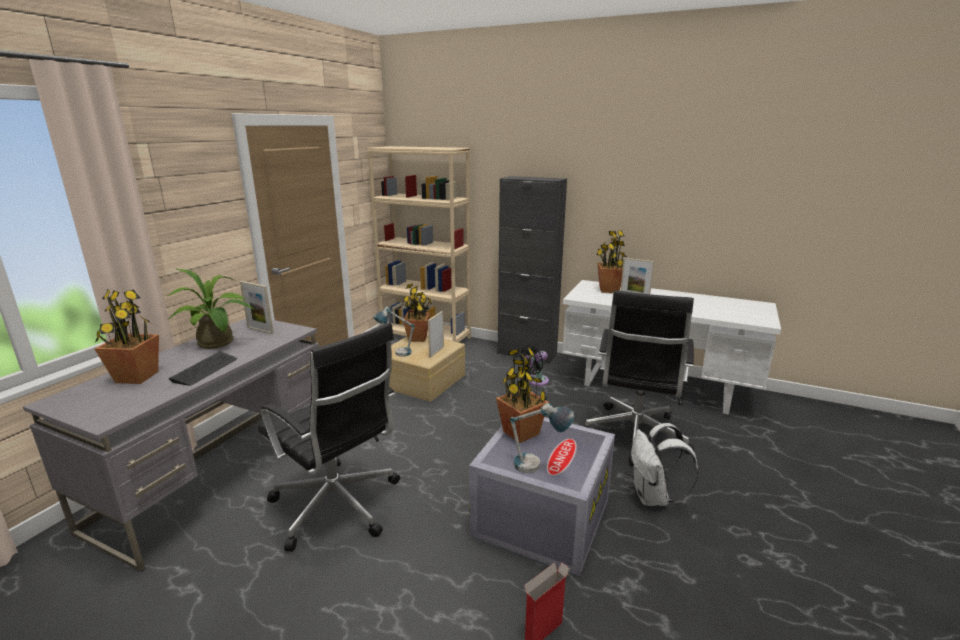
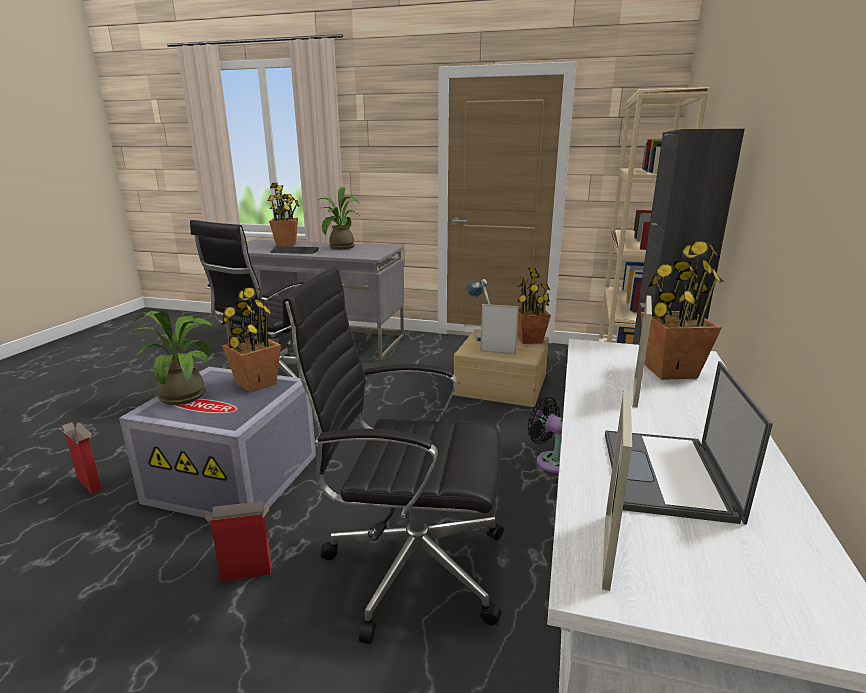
camera: 80 degrees right, 0 degrees up
picture frame [240,281,274,334] -> picture frame moved to [602,391,632,591]
table lamp [510,403,574,473] -> potted plant [133,311,213,405]
white backpack [631,423,698,506] -> cardboard box [205,501,272,582]
none -> laptop [605,361,773,525]

